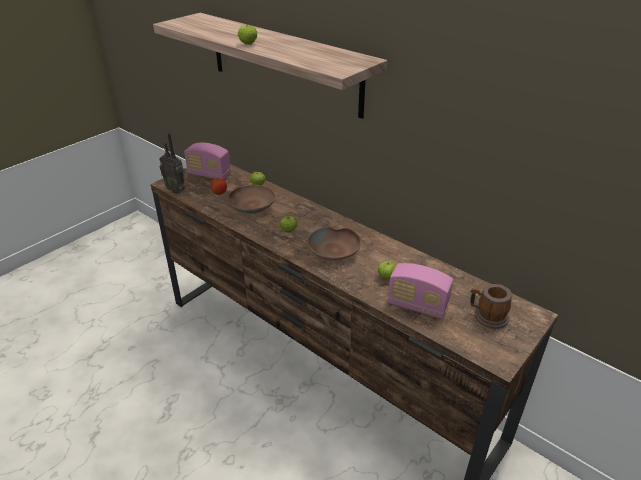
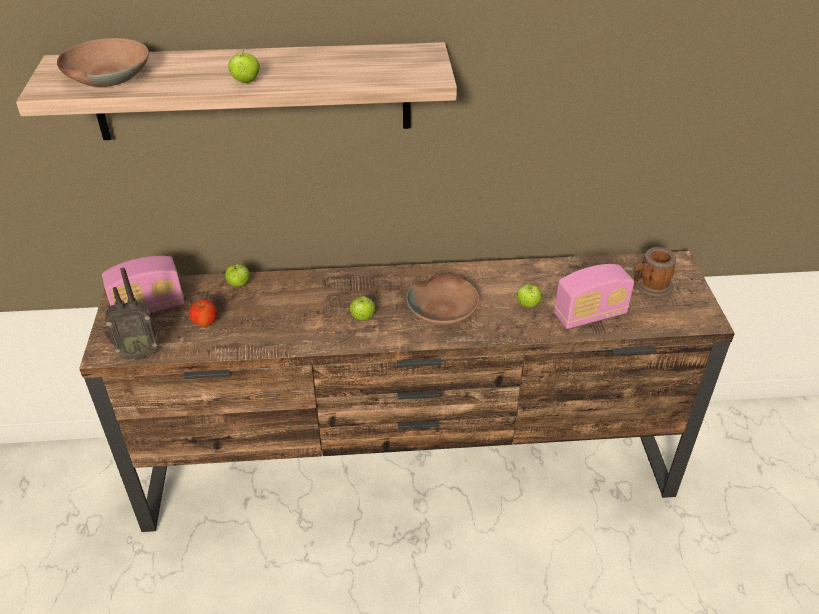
camera: 45 degrees left, 5 degrees up
brown bowl [229,185,276,214] -> brown bowl moved to [57,38,149,87]

